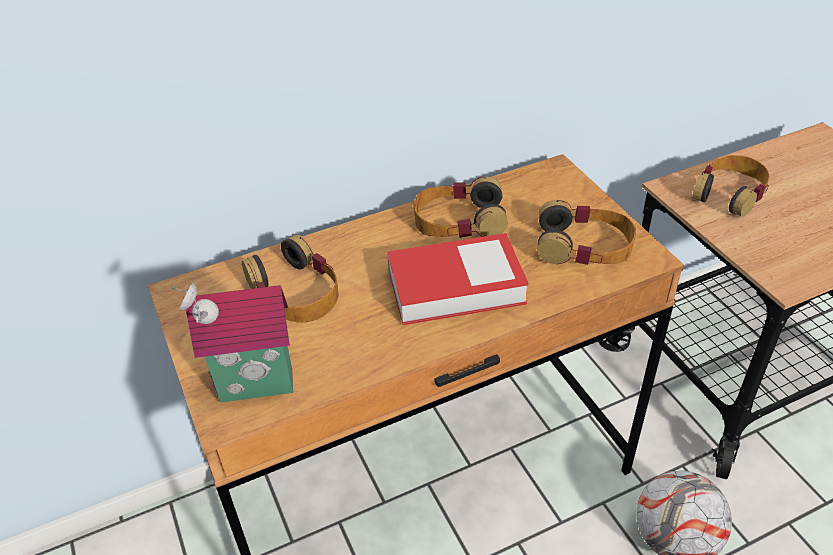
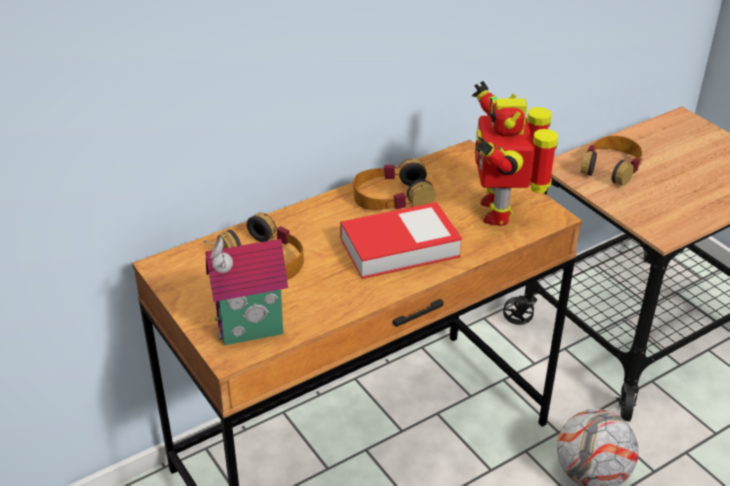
camera: 10 degrees left, 5 degrees down
headphones [537,200,636,265] -> toy robot [472,81,558,226]

